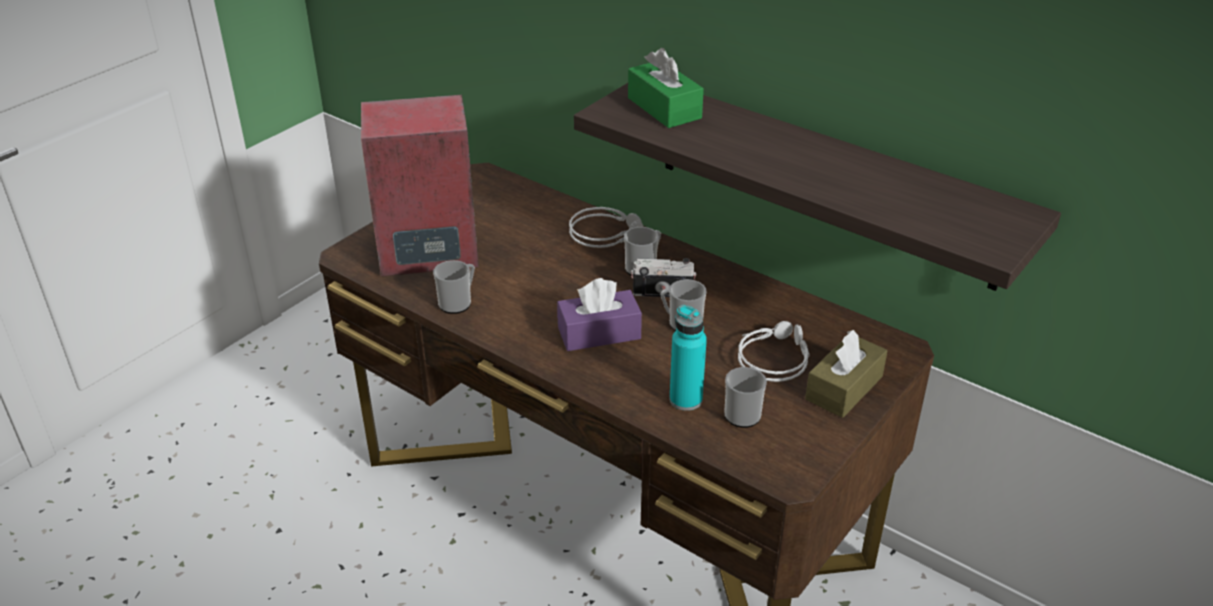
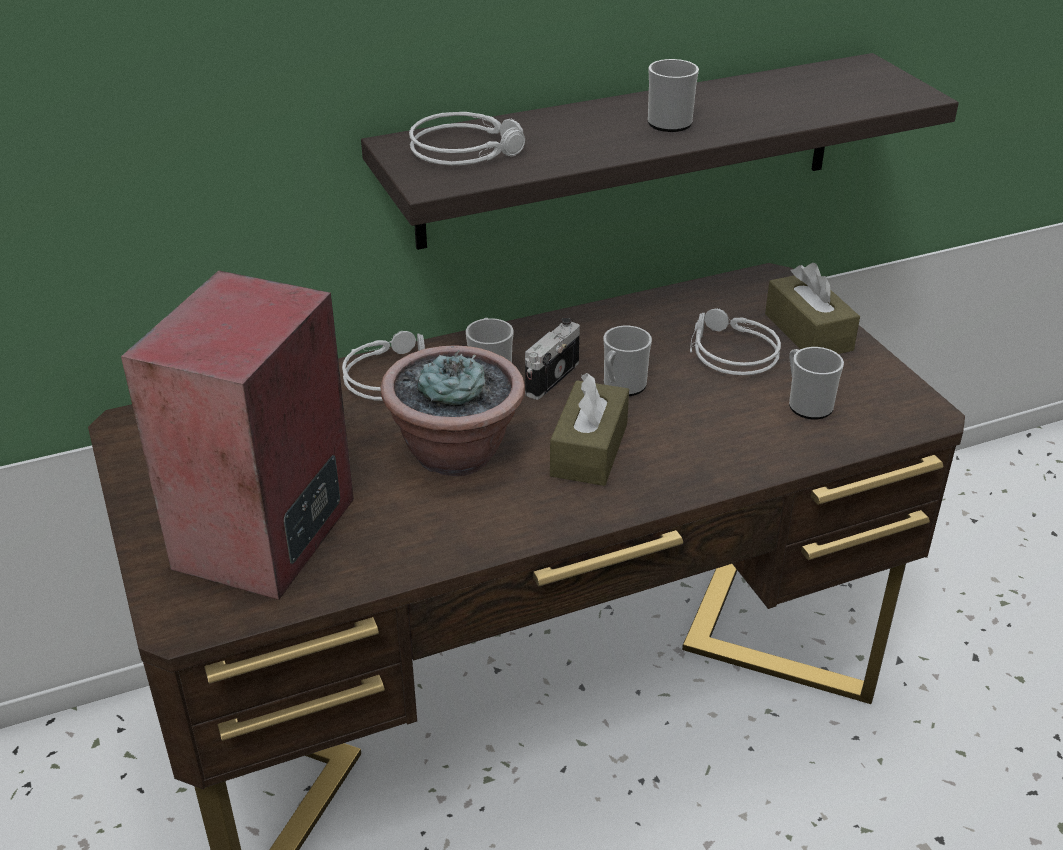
camera: 60 degrees left, 0 degrees up
mug [433,260,475,314] -> mug moved to [648,59,699,132]
purple tissue box [557,278,642,351] -> brown tissue box [550,373,629,486]
green tissue box [628,48,704,128] -> grey headphones [409,112,525,165]
turquoise bottle [669,305,707,411] -> none
none -> potted plant [381,345,525,476]

